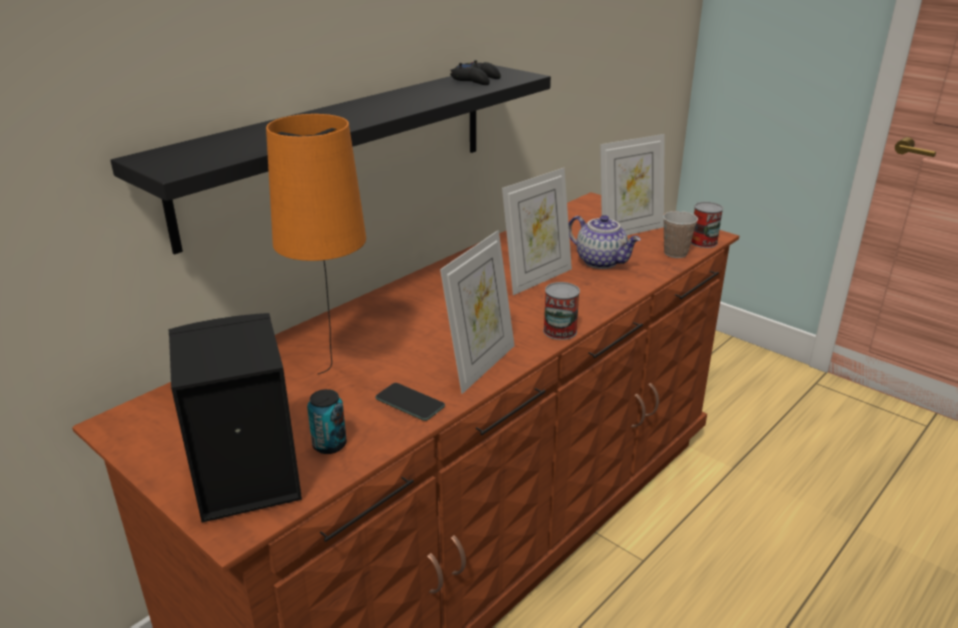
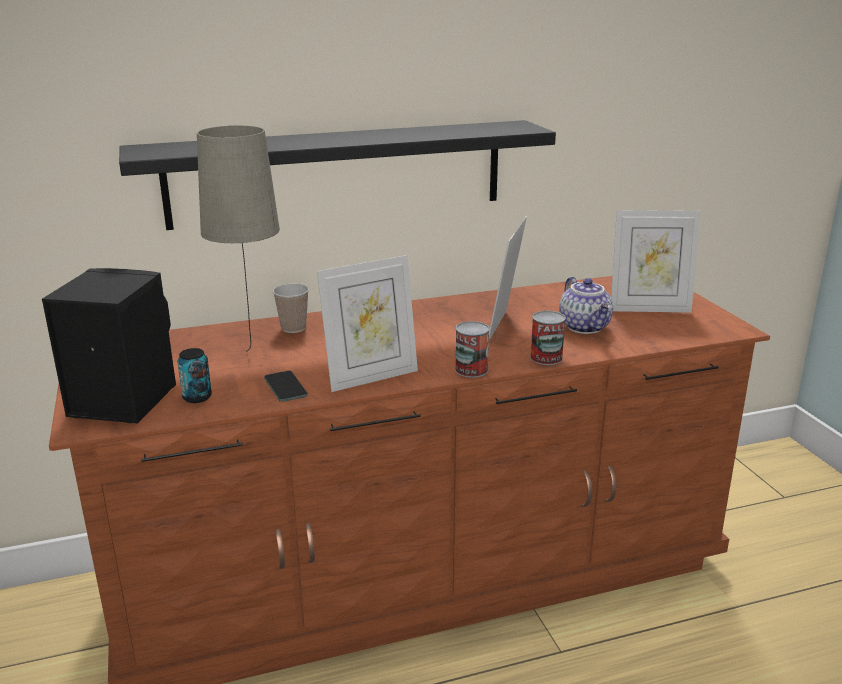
camera: 30 degrees right, 5 degrees down
orange table lamp [266,114,366,374] -> beige table lamp [197,125,280,352]
black game controller [450,60,501,85] -> none
picture frame [502,168,572,295] -> picture frame turned 120 degrees clockwise [489,216,527,341]
cup [663,211,698,258] -> cup moved to [273,284,309,333]
can [691,202,723,248] -> can moved to [530,311,566,365]

